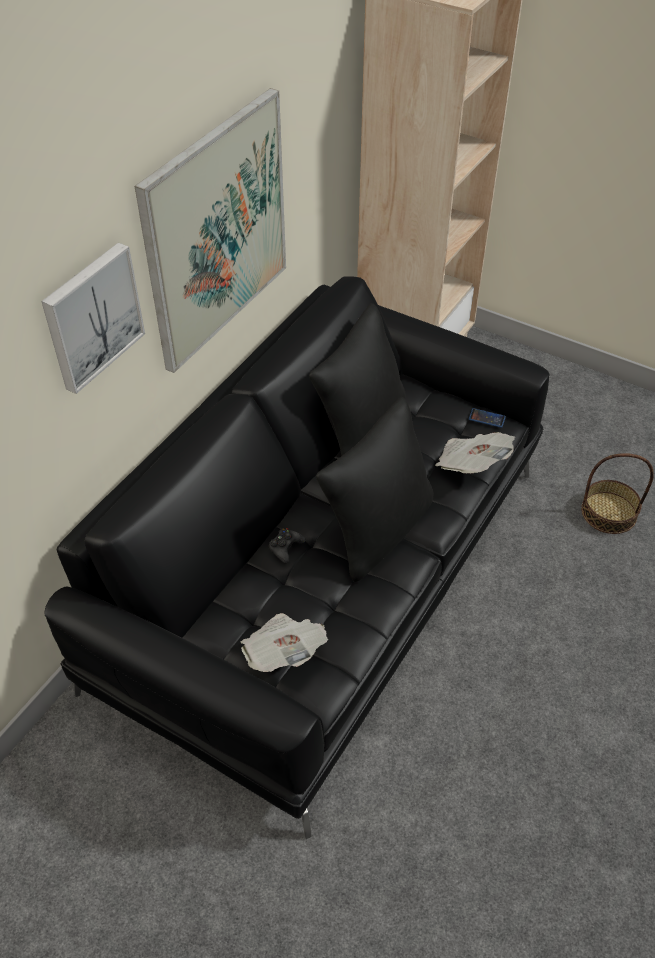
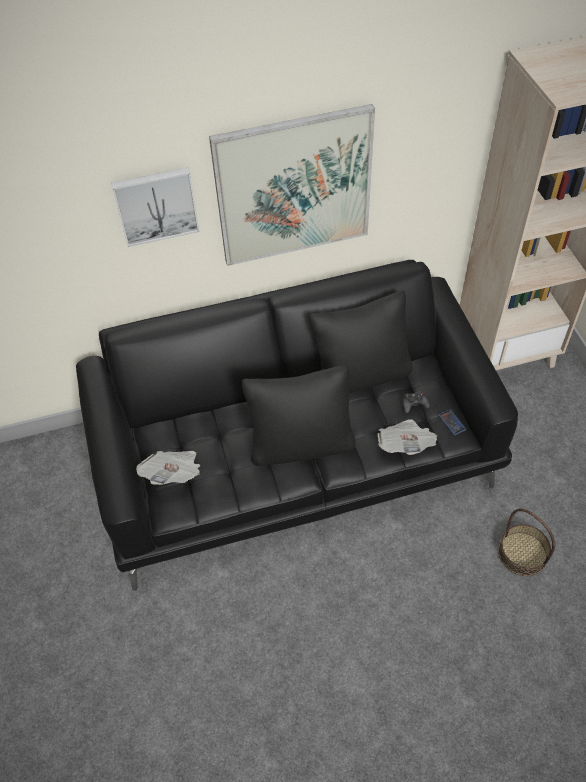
camera: 45 degrees right, 5 degrees up
black game controller [269,528,305,563] -> black game controller moved to [402,391,430,413]

